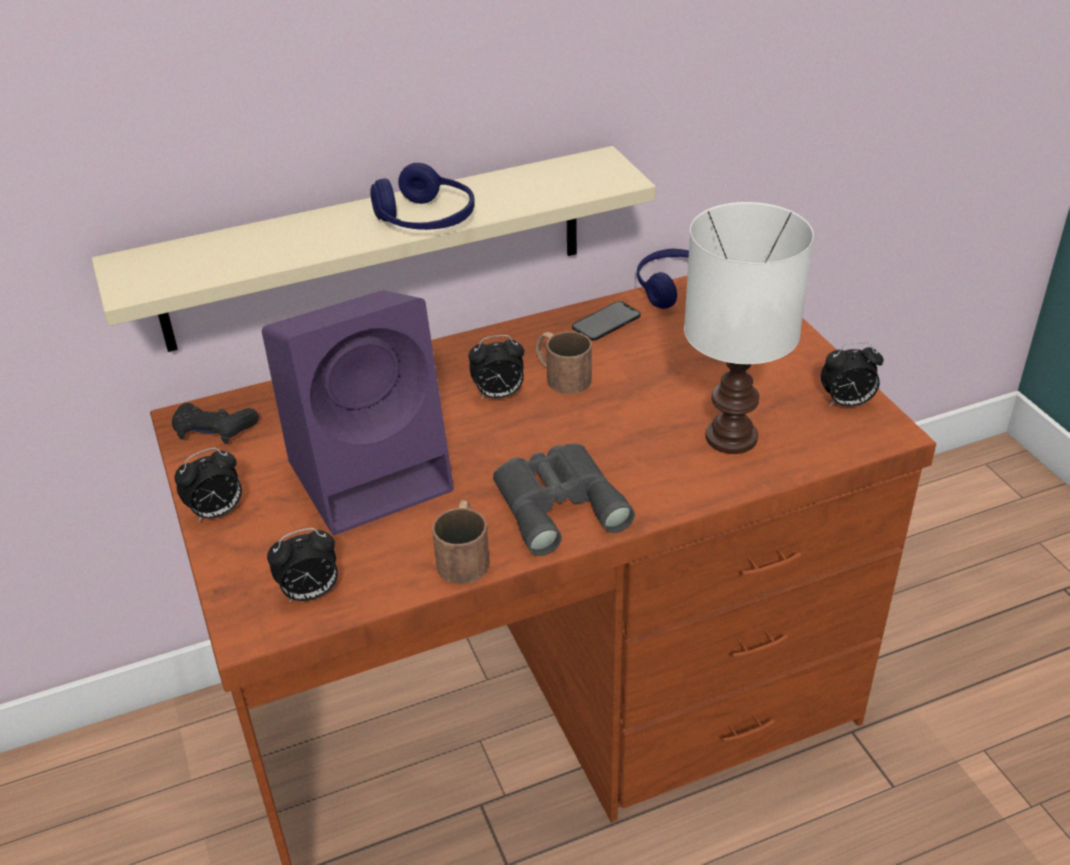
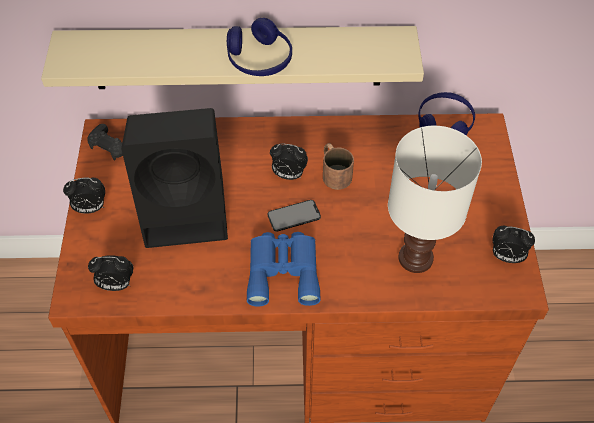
camera: 20 degrees right, 15 degrees up
purple speaker [262,290,454,535] -> black speaker [121,108,228,248]
brown mug [432,500,490,584] -> none
grey binoculars [493,444,635,556] -> blue binoculars [247,232,321,306]
phone [572,301,641,341] -> phone moved to [268,200,321,232]

